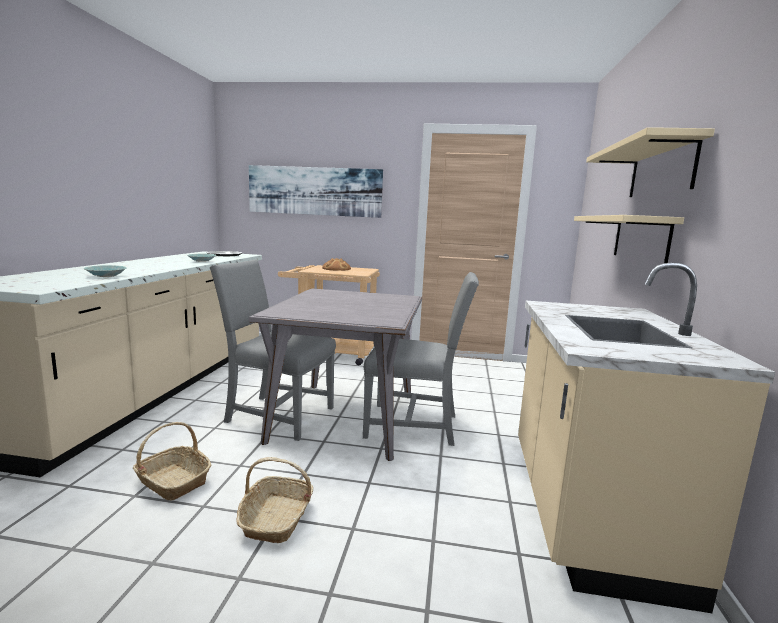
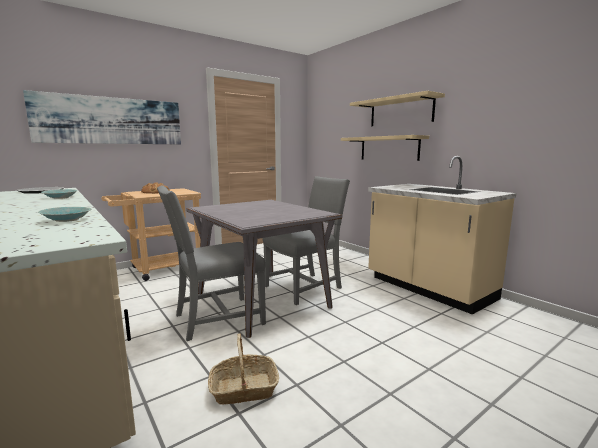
camera: 45 degrees left, 0 degrees up
basket [236,457,313,543] -> none

